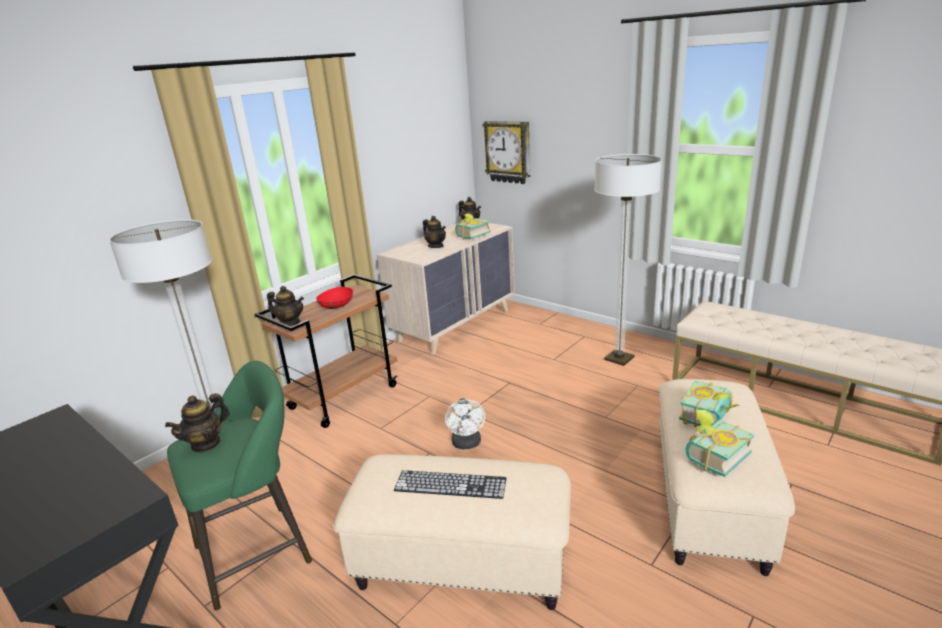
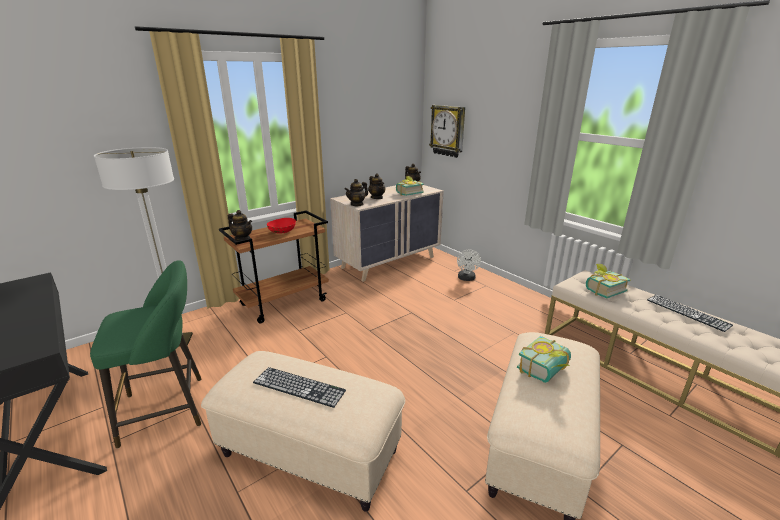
camera: 10 degrees right, 0 degrees up
teapot [165,393,230,453] -> teapot moved to [345,179,368,207]
white fan [445,398,485,449] -> white fan moved to [457,249,481,281]
floor lamp [594,154,662,366] -> none
book [685,410,754,477] -> book moved to [586,264,631,298]
none -> keyboard [647,295,733,332]

